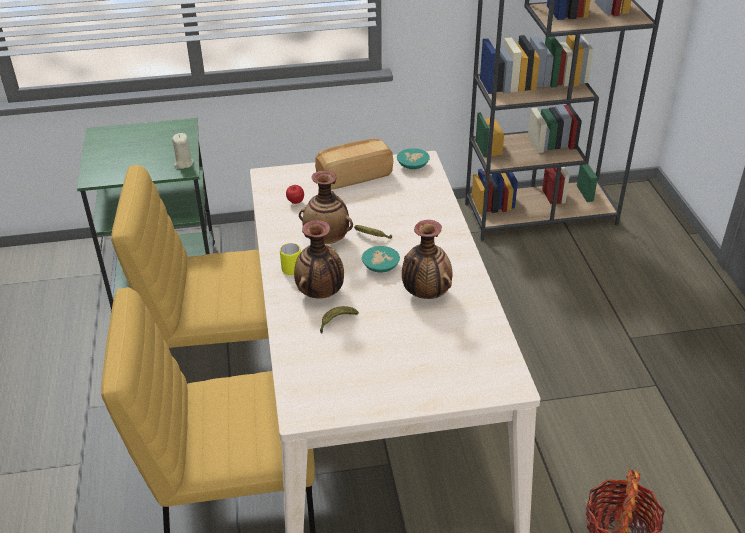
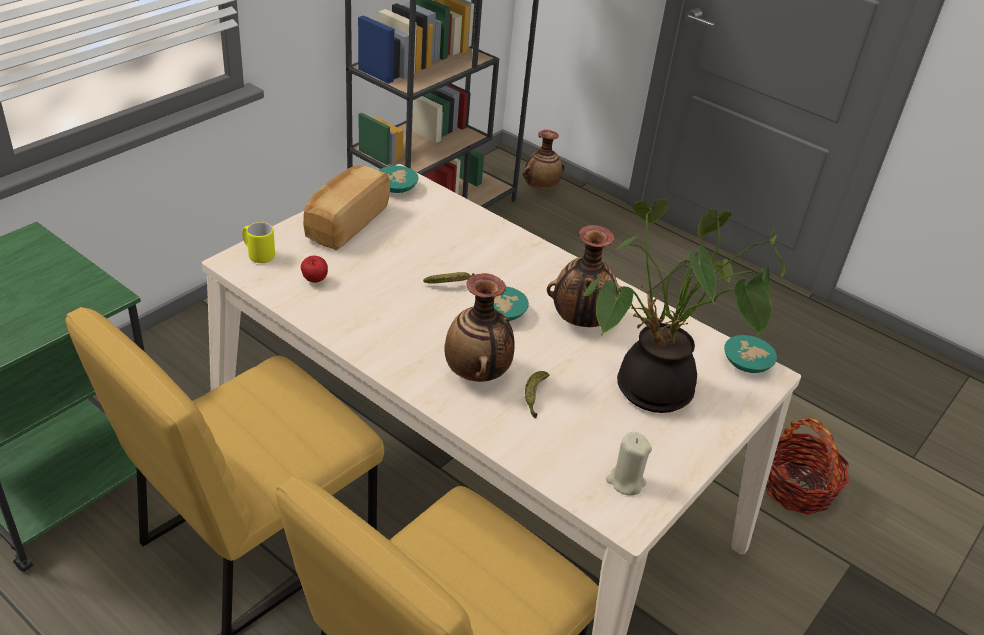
camera: 45 degrees left, 0 degrees up
beige candle [172,133,193,169] -> beige candle moved to [606,432,652,496]
yellow mug [280,243,301,275] -> yellow mug moved to [242,222,275,263]
vase [299,171,353,244] -> vase moved to [523,130,565,190]
none -> potted plant [583,199,785,413]
none -> turquoise bowl [724,335,777,373]

